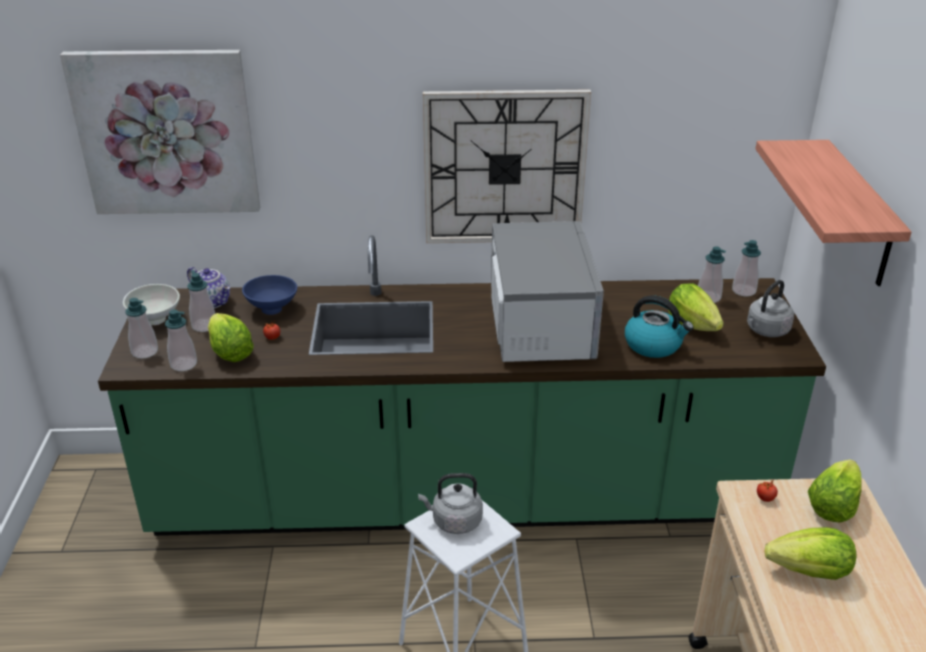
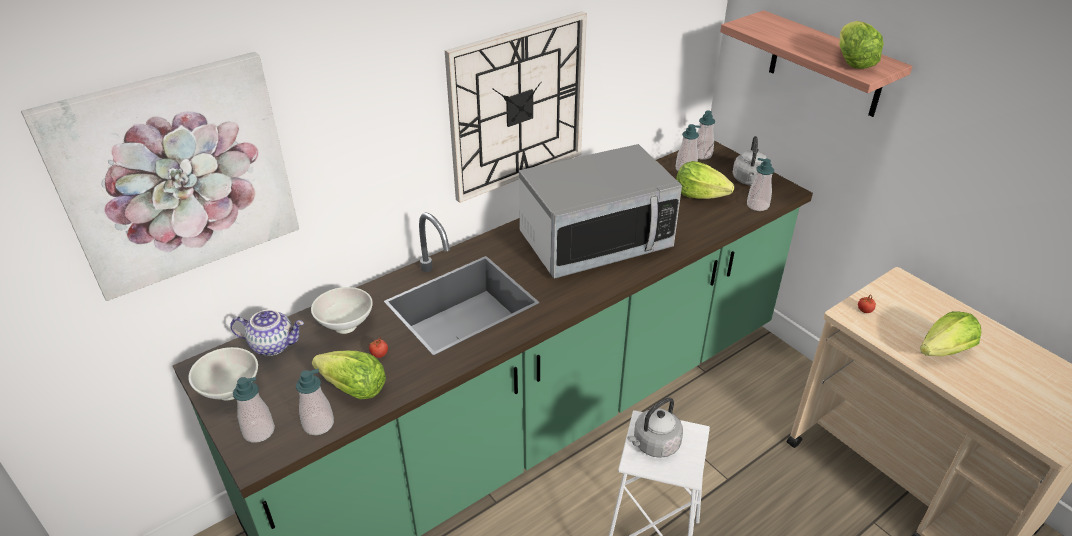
camera: 35 degrees left, 5 degrees up
soap dispenser [187,270,215,332] -> soap dispenser moved to [747,158,774,211]
blue bowl [242,275,297,315] -> white bowl [311,287,373,334]
microwave [491,221,604,362] -> microwave turned 105 degrees clockwise [519,144,682,278]
kettle [625,295,694,358] -> none
lettuce [808,460,861,523] -> lettuce moved to [839,21,884,69]

